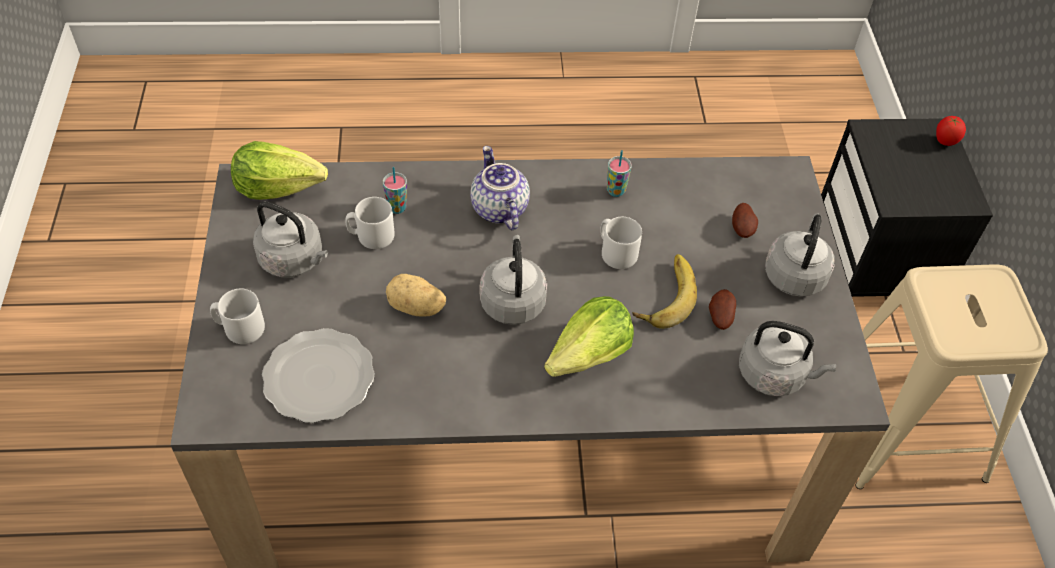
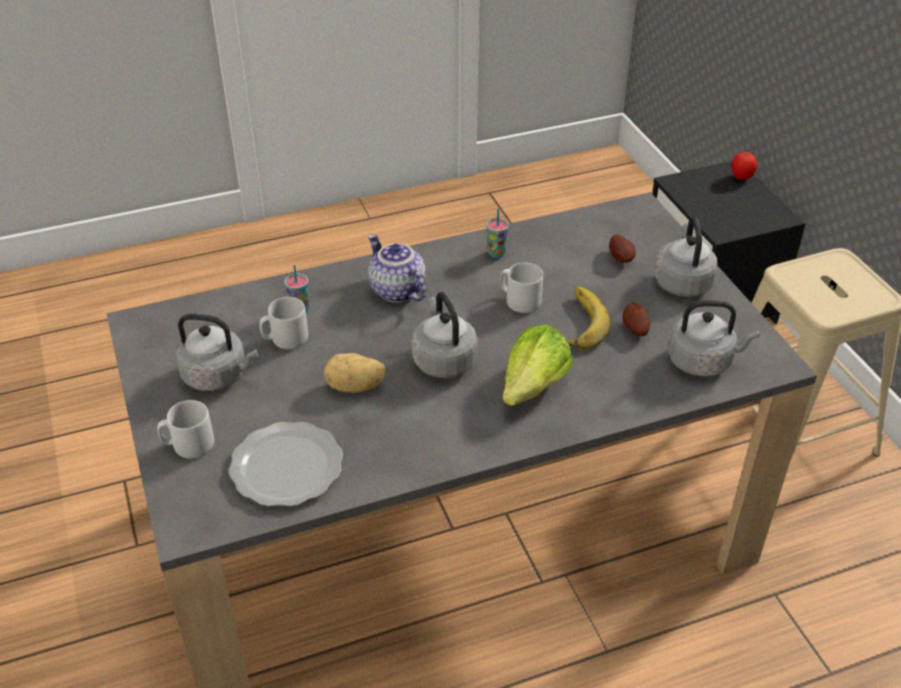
camera: 15 degrees left, 10 degrees down
lettuce [231,141,328,200] -> none

